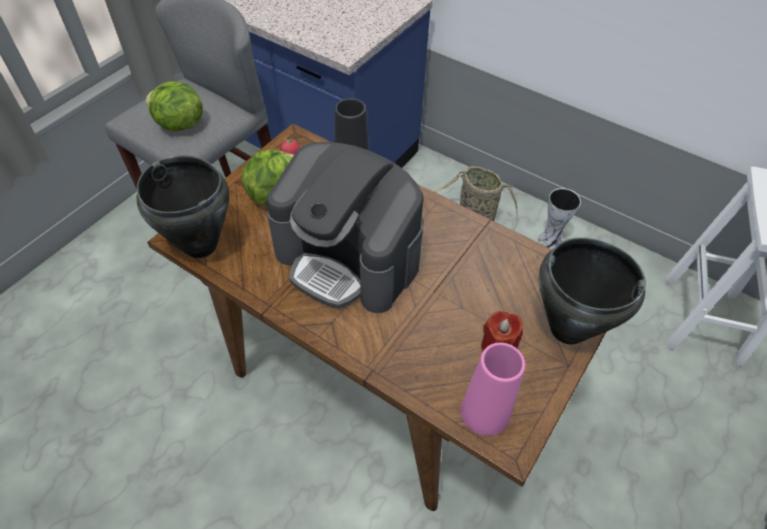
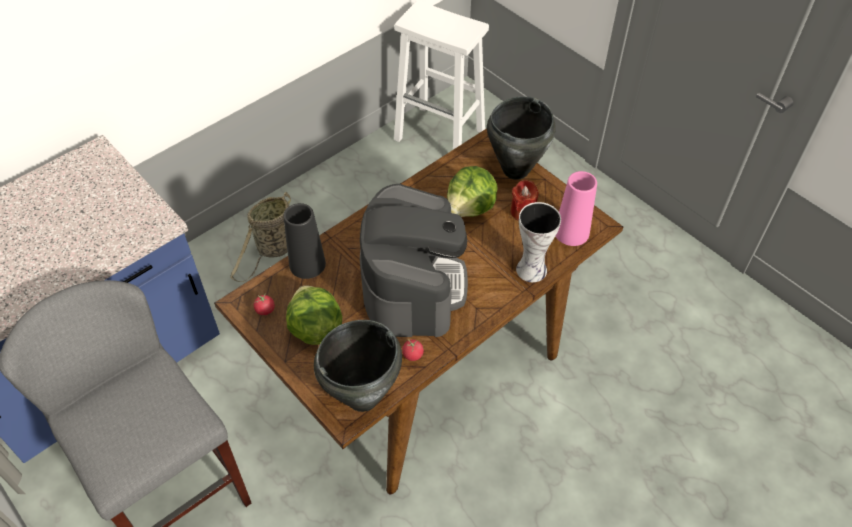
camera: 75 degrees left, 0 degrees up
lettuce [146,81,203,131] -> lettuce moved to [447,166,498,217]
coffee machine [266,142,423,313] -> coffee machine turned 45 degrees counterclockwise [360,184,468,337]
vase [539,188,581,249] -> vase moved to [516,202,561,282]
none -> tomato [402,339,424,361]

